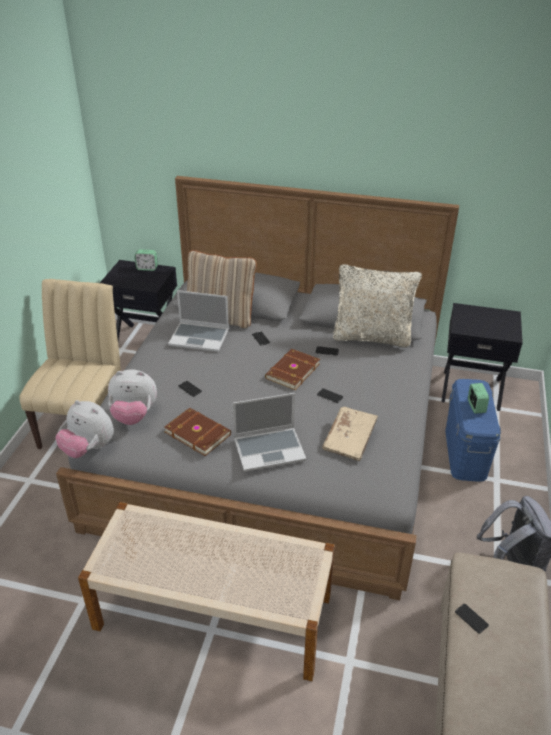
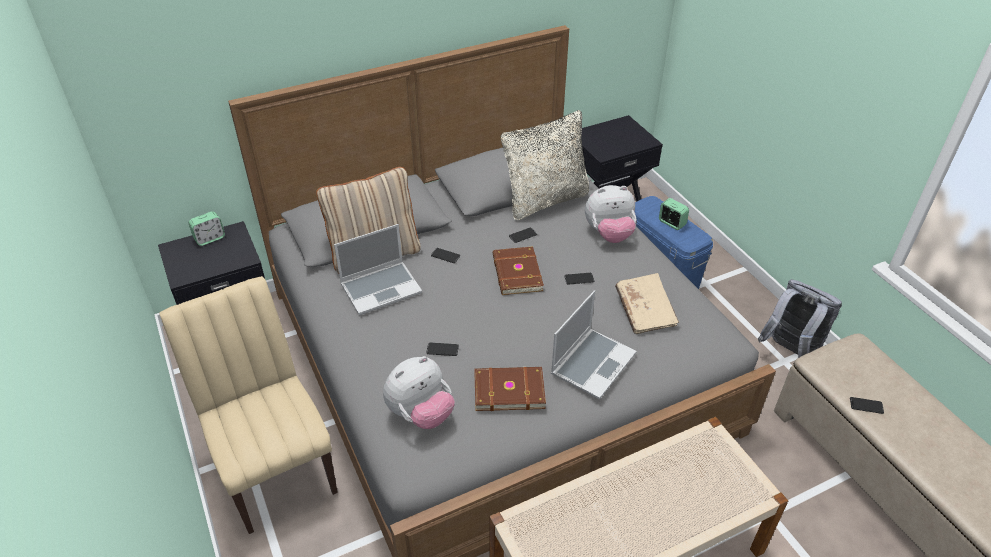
camera: 40 degrees left, 5 degrees up
plush toy [56,400,114,458] -> plush toy moved to [585,185,636,243]

